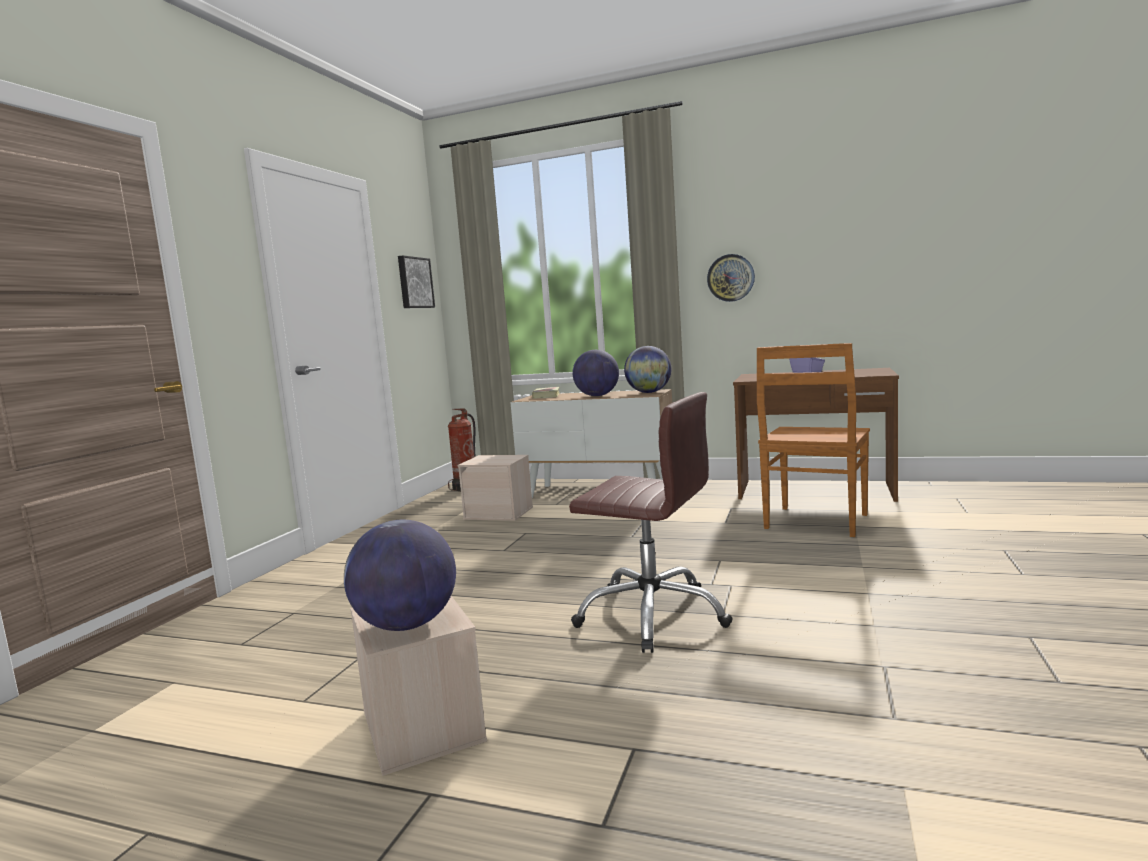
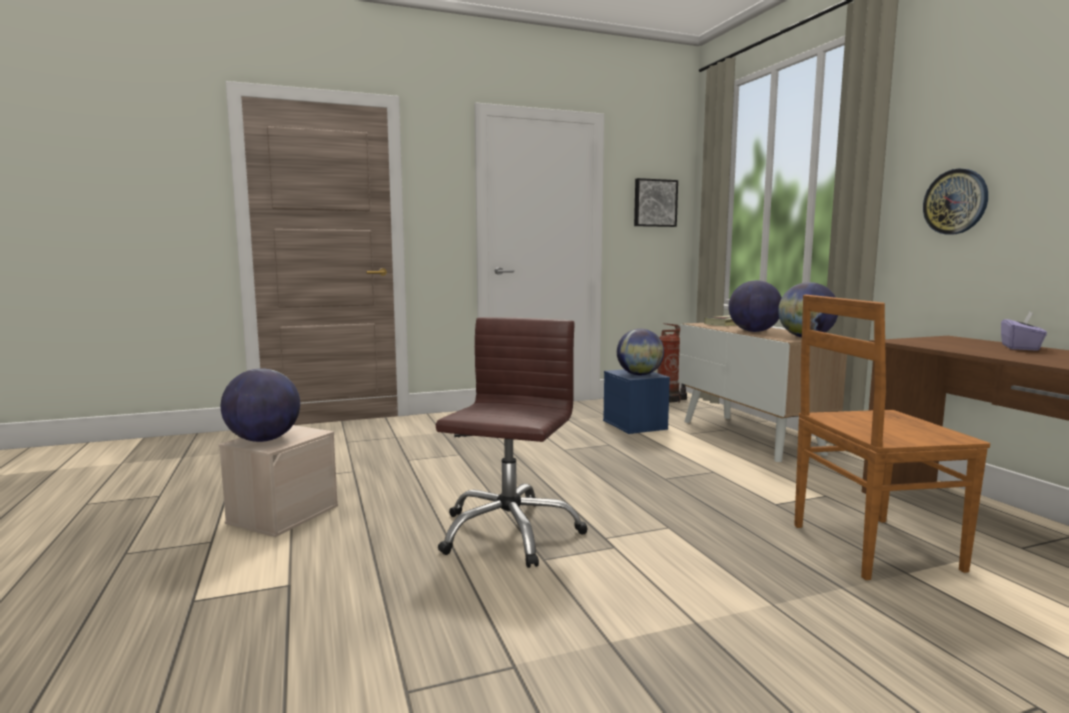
camera: 50 degrees right, 0 degrees up
beige storage box [458,455,533,521] -> blue storage box [603,369,670,434]
brown office chair [569,392,733,653] -> brown office chair turned 150 degrees counterclockwise [436,317,588,568]
none -> globe [617,329,664,375]

